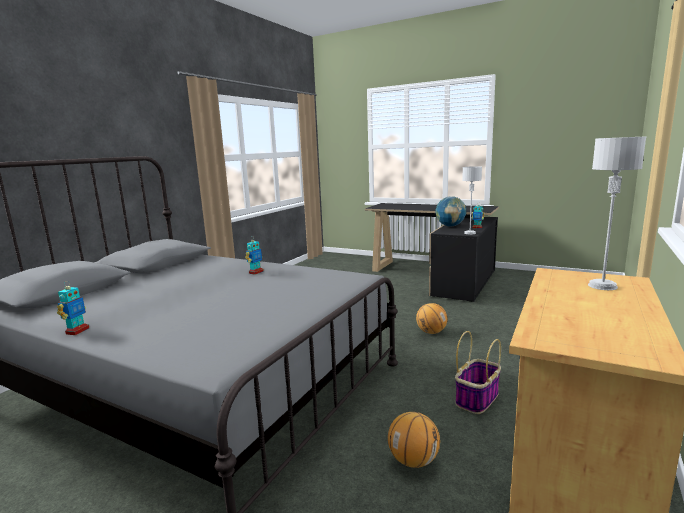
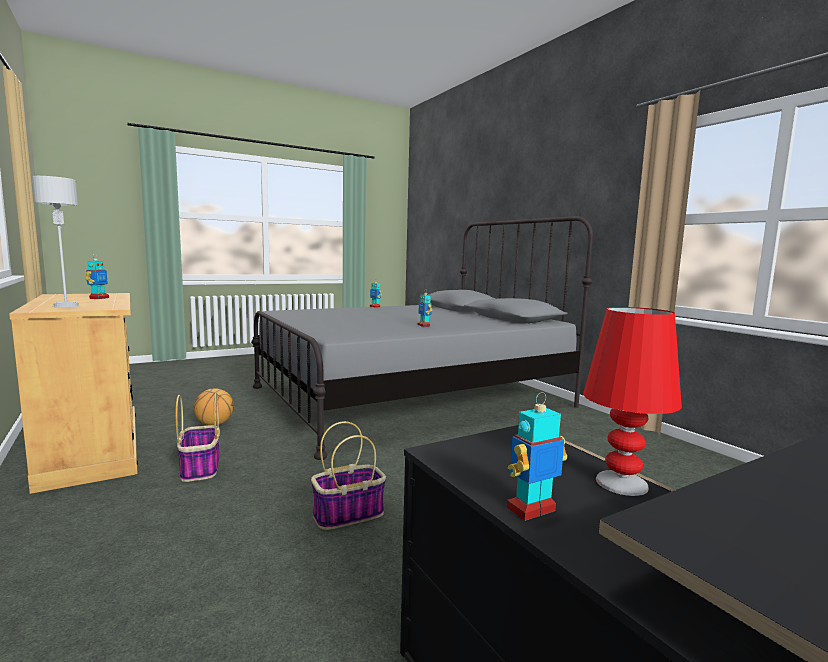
camera: 120 degrees right, 5 degrees down
basketball [416,303,447,334] -> basket [311,421,386,530]
globe [436,196,466,227] -> red table lamp [583,307,682,496]
grey table lamp [462,166,482,234] -> none
none -> toy robot [85,254,109,299]

